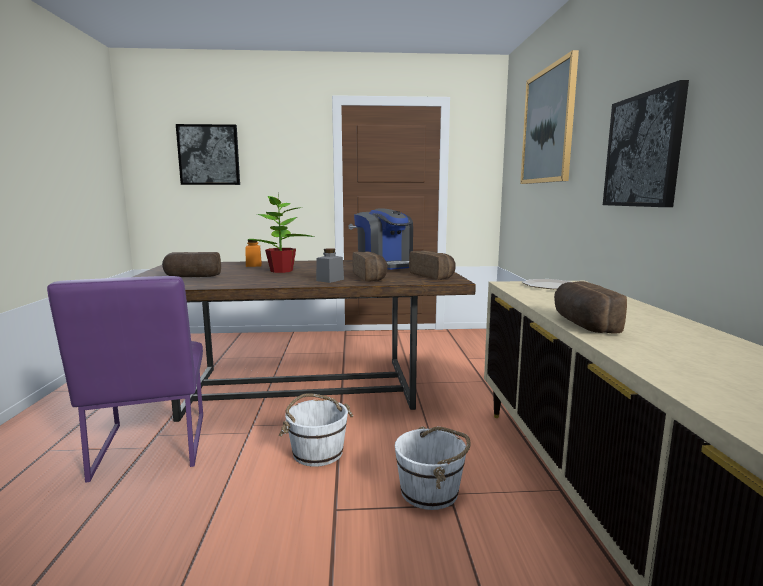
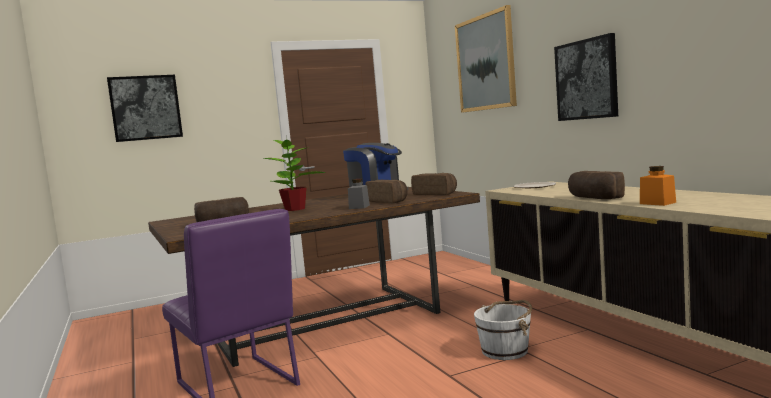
camera: 20 degrees left, 5 degrees down
orange jar [245,240,262,267] -> orange jar moved to [640,166,676,206]
white bucket [279,393,353,467] -> none

